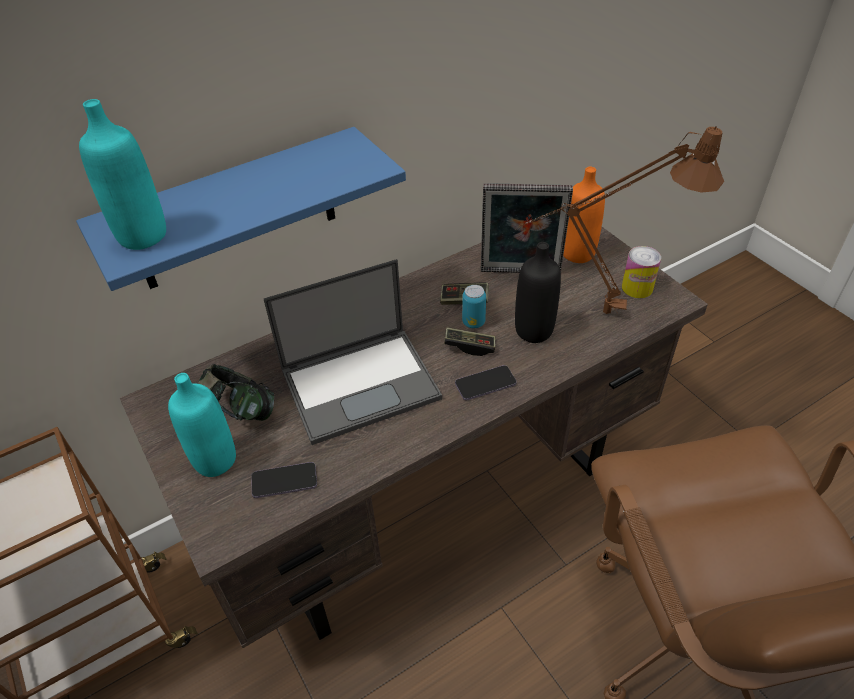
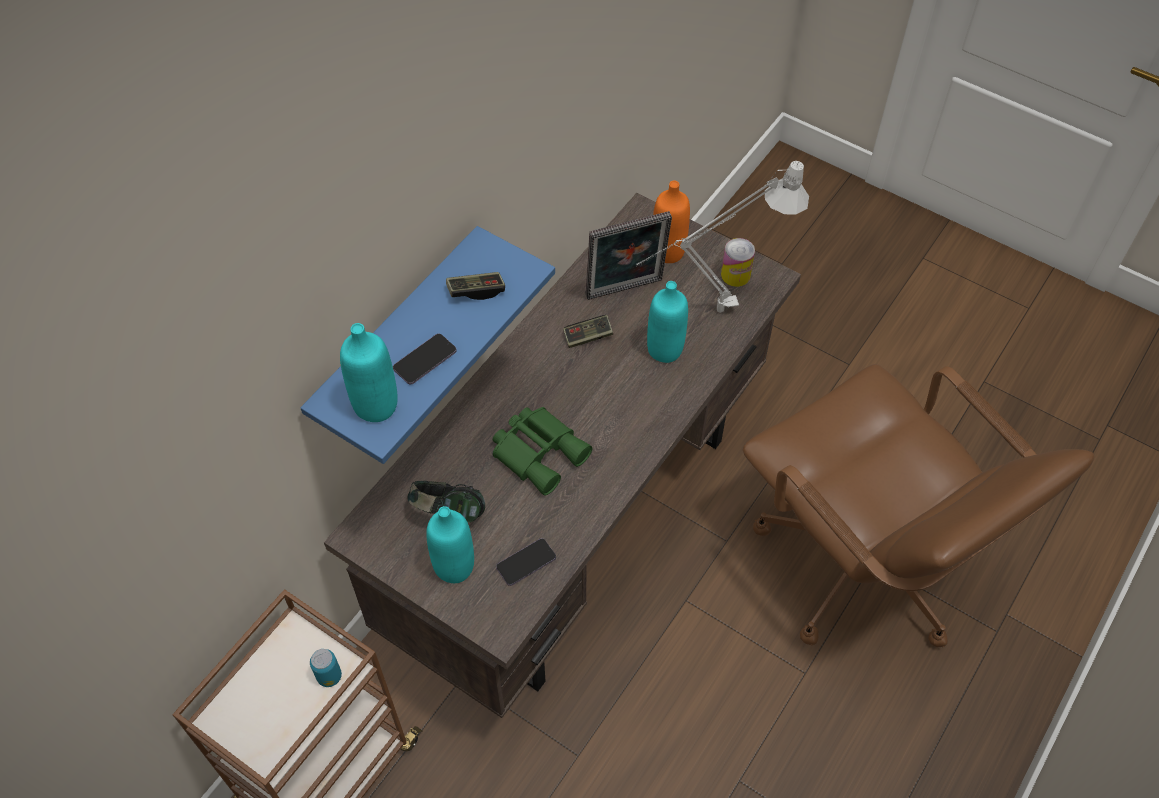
camera: 25 degrees left, 10 degrees up
laptop [264,259,442,445] -> green binoculars [493,407,593,496]
game controller [444,327,495,356] -> game controller moved to [446,272,505,300]
phone [455,365,516,400] -> phone moved to [393,334,457,384]
can [462,285,486,328] -> can moved to [310,649,342,687]
black bottle [515,242,561,343] -> turquoise bottle [647,281,688,363]
brown table lamp [519,126,724,314] -> grey table lamp [637,161,809,313]

